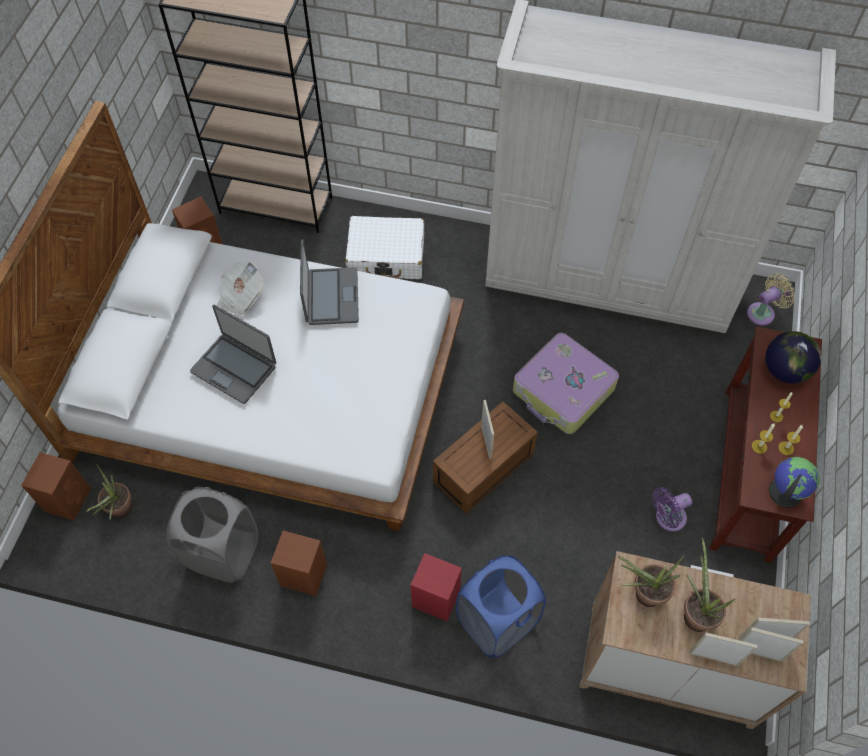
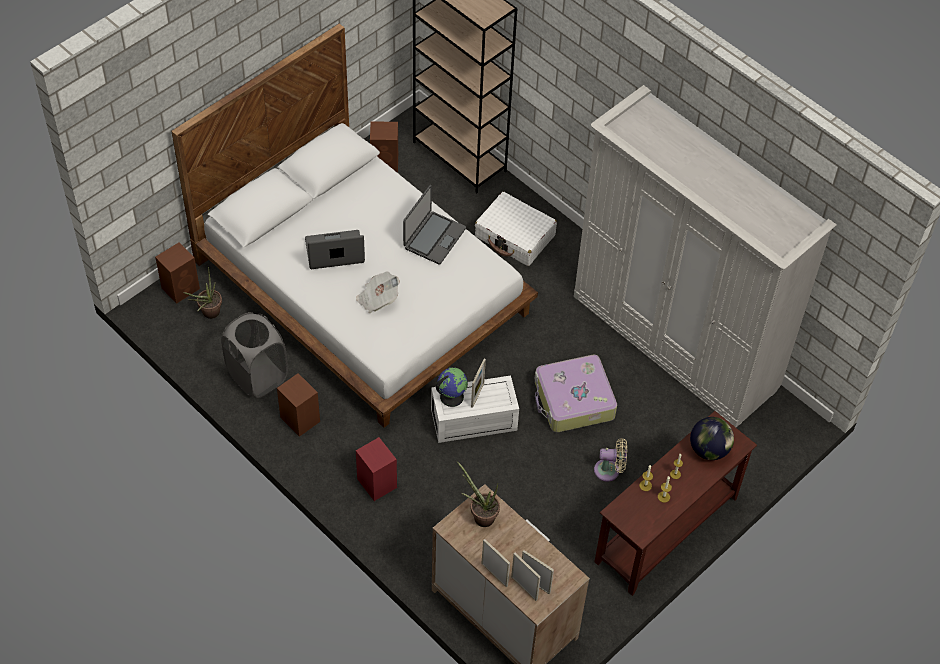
camera: 30 degrees right, 5 degrees down
laptop [190,305,276,404] -> laptop turned 105 degrees clockwise [305,230,365,269]
newspaper [216,262,264,315] -> newspaper moved to [356,271,400,313]
brown storage box [433,401,538,514] -> white storage box [431,376,519,443]
blue laundry basket [456,555,546,658] -> none
purple fan [652,488,692,531] -> none
potted plant [684,537,735,632] -> none
beige fan [747,273,795,326] -> beige fan moved to [594,438,627,482]
globe [769,457,820,508] -> globe moved to [436,367,468,407]

